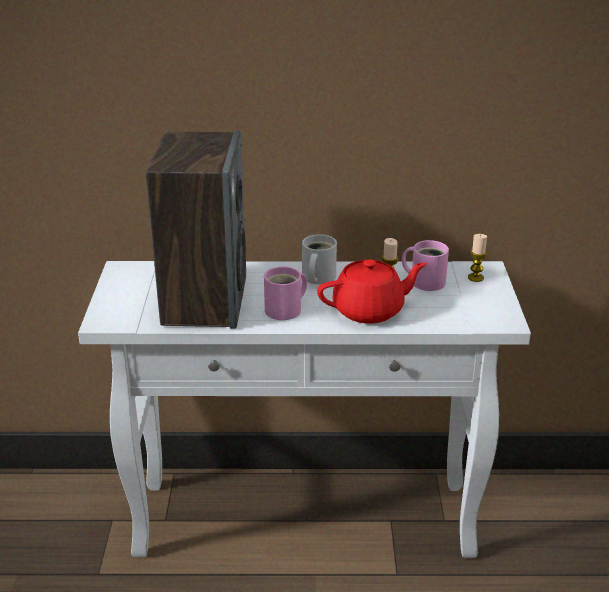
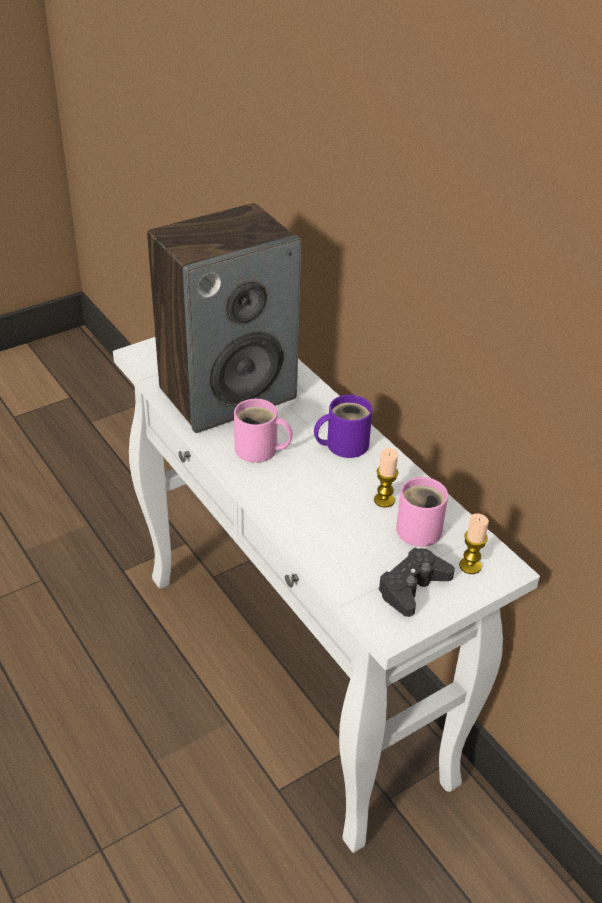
camera: 55 degrees right, 10 degrees up
white mug [302,234,337,284] -> purple mug [314,395,372,458]
red teapot [317,259,427,324] -> none
none -> black game controller [378,547,455,617]

